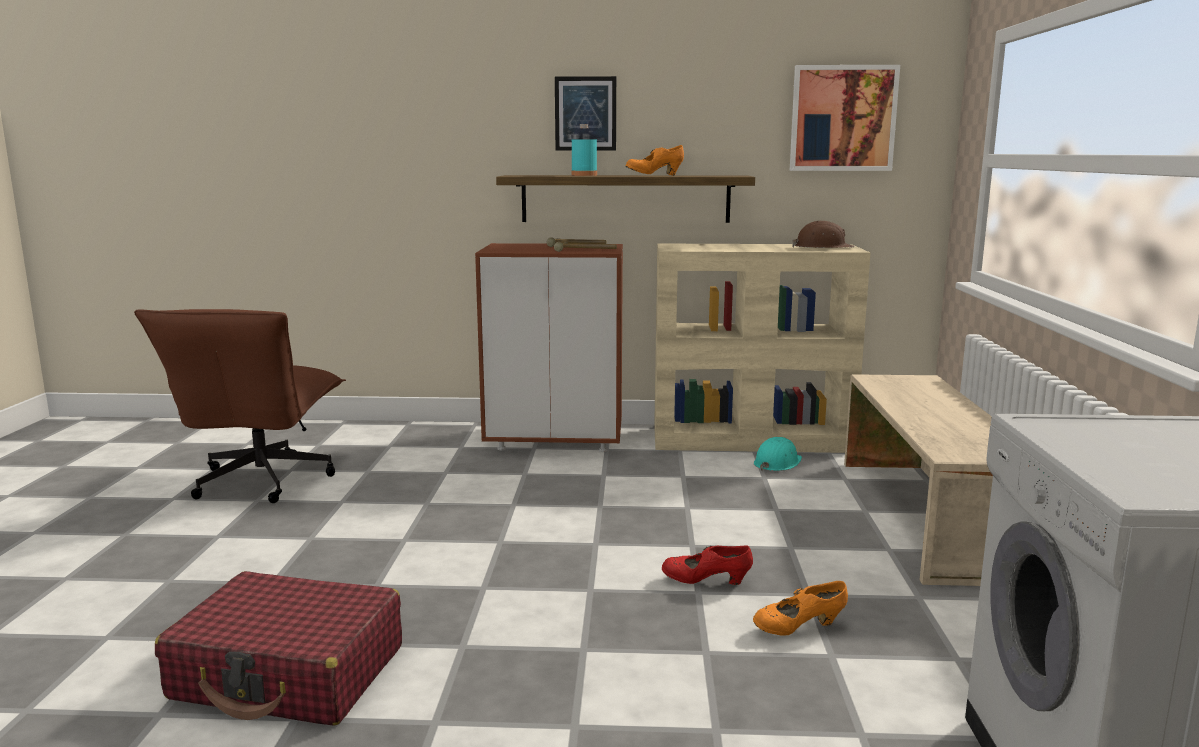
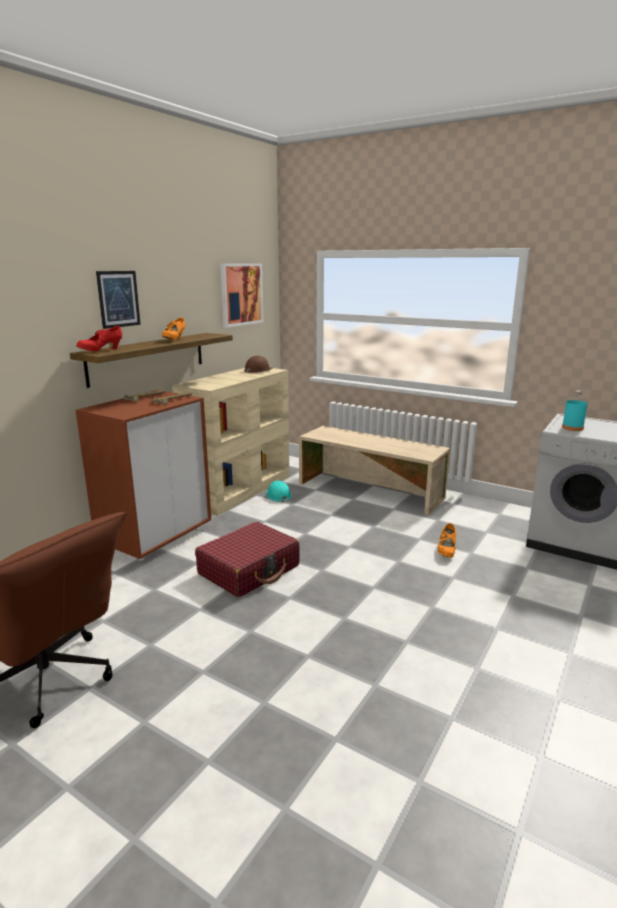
camera: 60 degrees left, 5 degrees up
red suitcase [155,571,402,726] -> red suitcase moved to [195,522,300,597]
turquoise bottle [571,124,597,176] -> turquoise bottle moved to [562,390,588,431]
red shoe [662,545,753,585] -> red shoe moved to [76,326,122,351]

